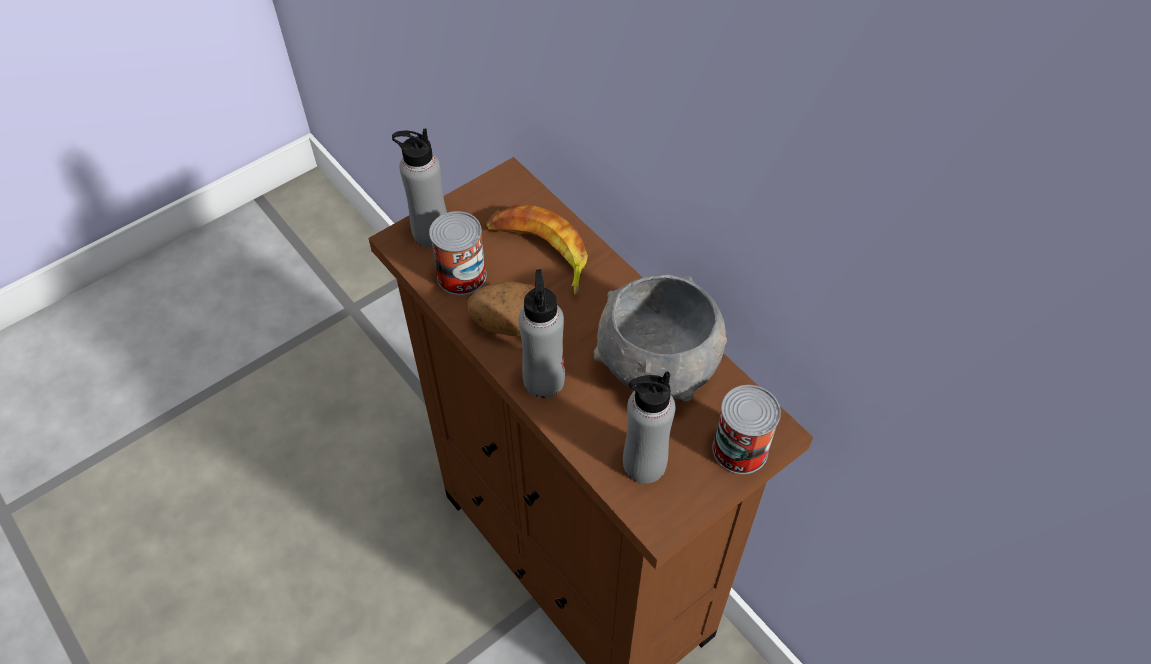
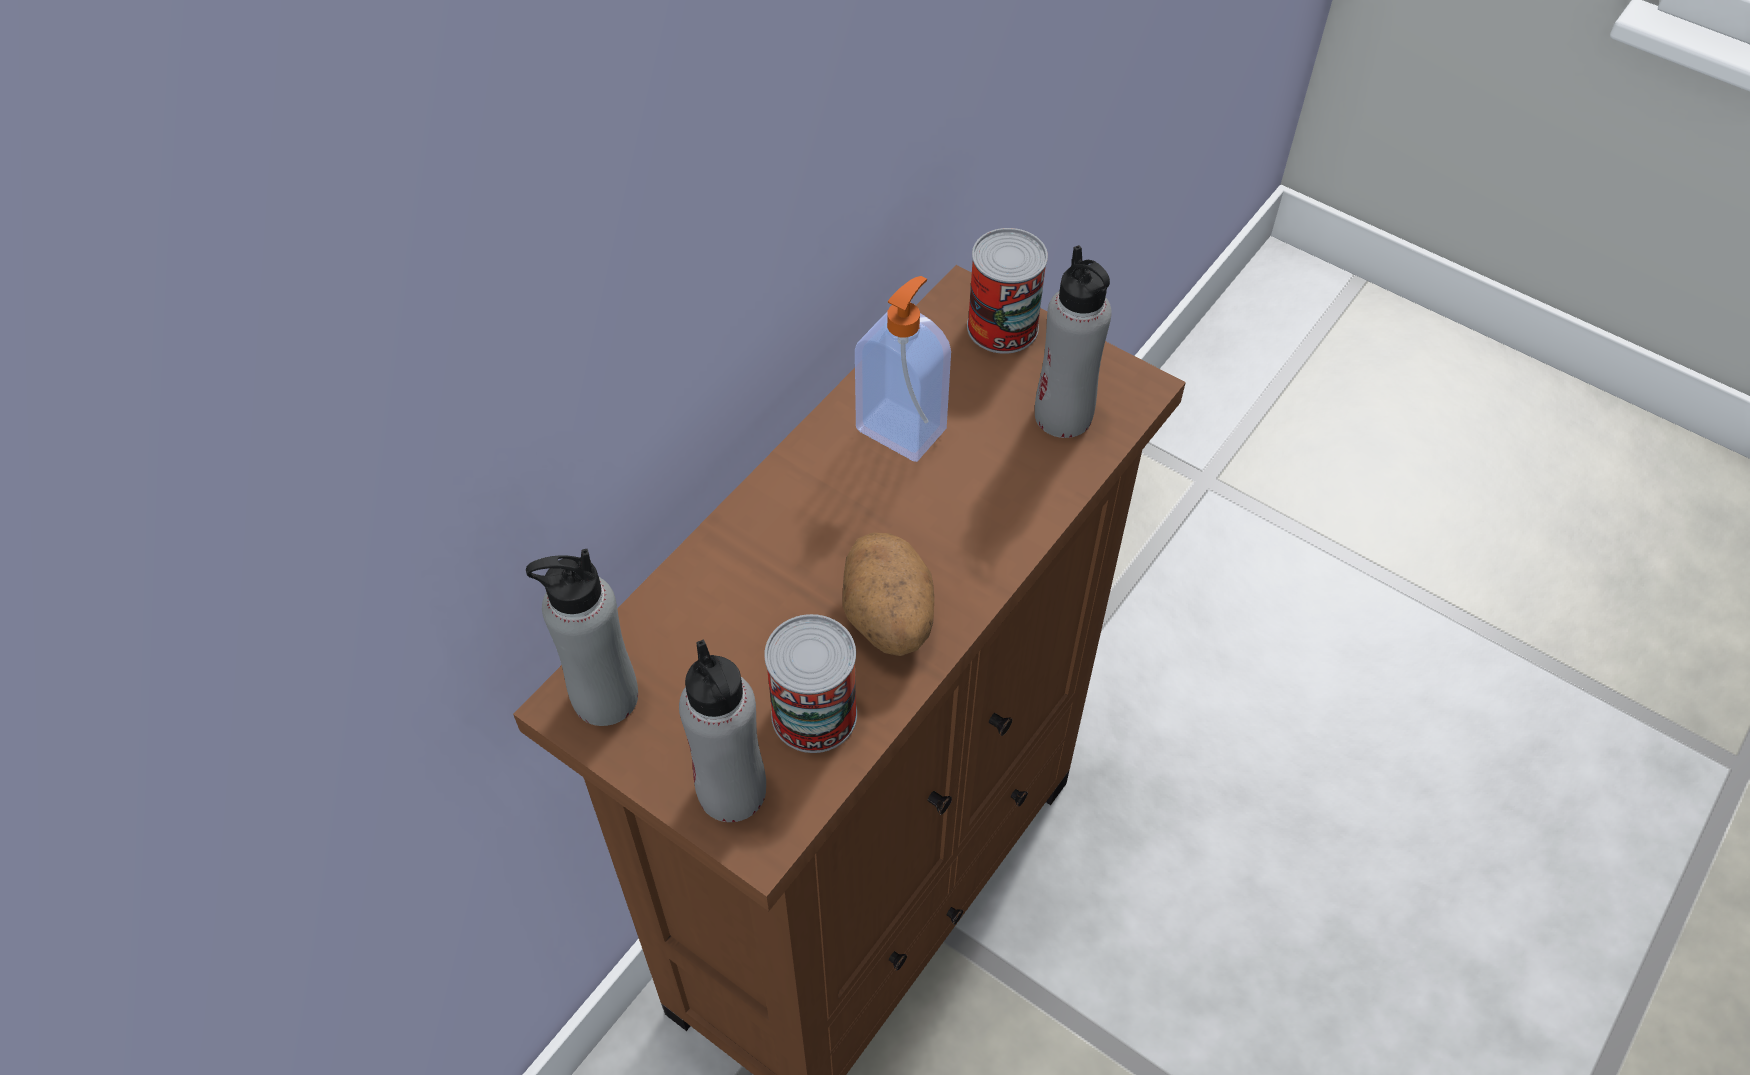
camera: 105 degrees left, 0 degrees up
banana [485,205,588,296] -> none
grey bottle [519,269,565,398] -> grey bottle moved to [526,549,638,726]
grey bowl [594,274,727,402] -> soap dispenser [855,276,951,462]

